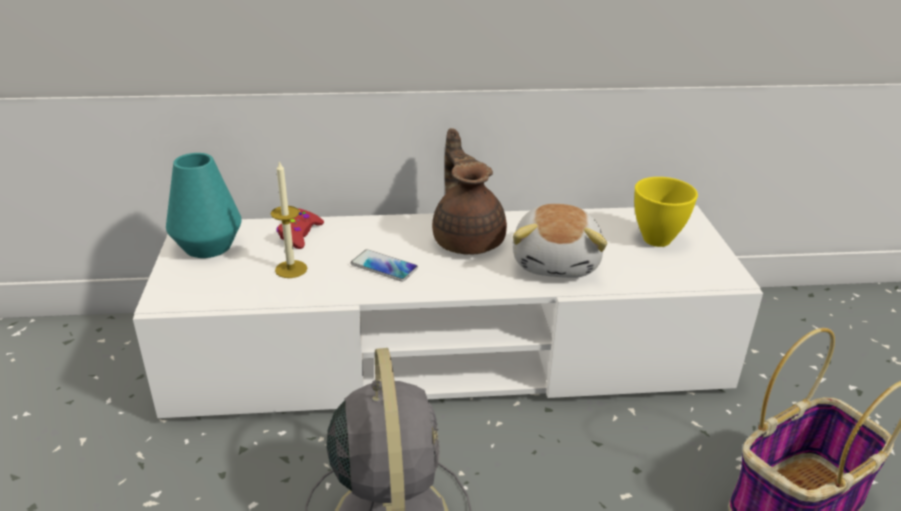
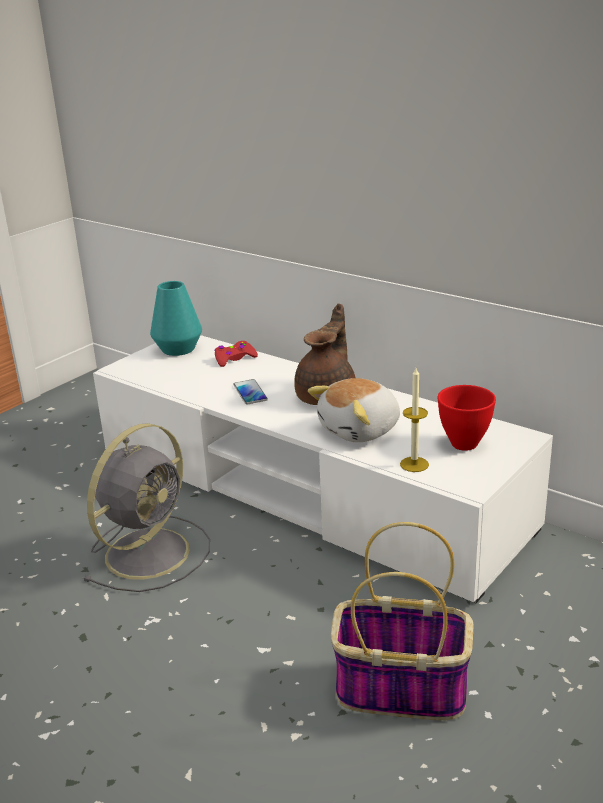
camera: 45 degrees right, 5 degrees down
candle [271,160,307,278] -> candle moved to [400,368,429,472]
yellow bowl [634,177,698,247] -> red bowl [437,385,496,451]

